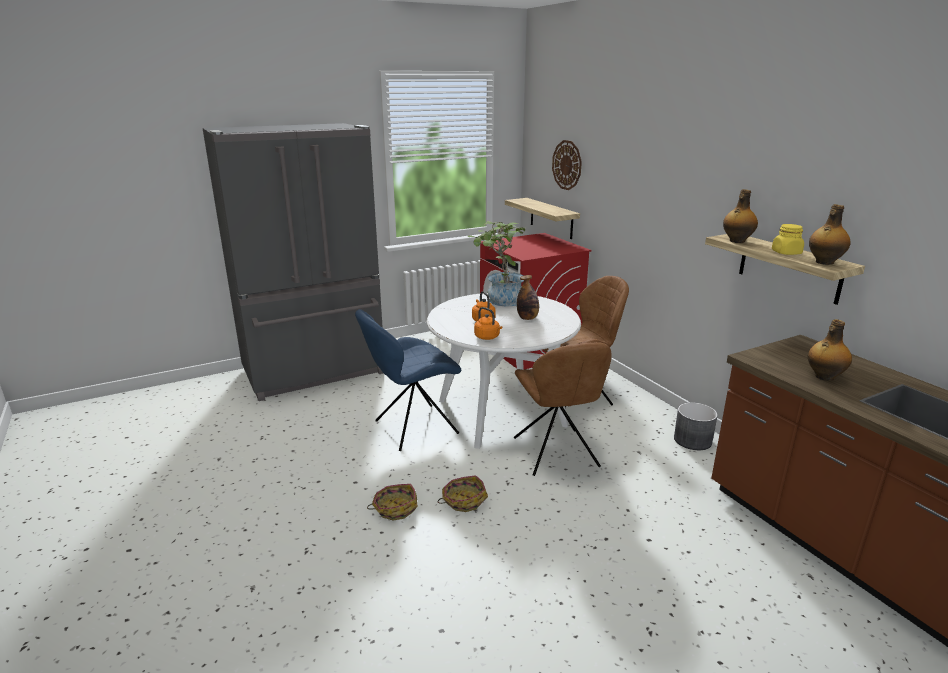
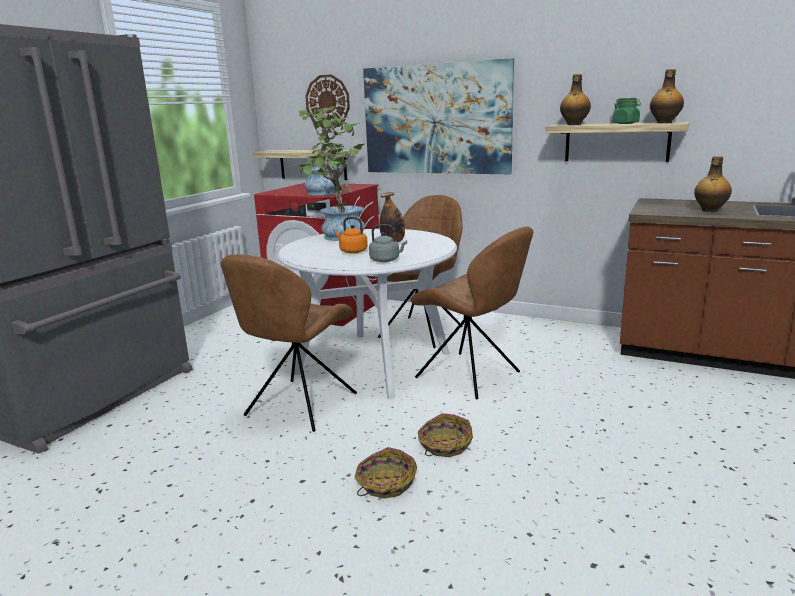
camera: 35 degrees left, 5 degrees down
blue chair [355,309,462,451] -> brown chair [221,254,357,432]
orange kettle [474,307,502,340] -> grey kettle [369,224,407,262]
grey planter [674,402,718,450] -> none
yellow jar [772,224,804,255] -> green jar [612,98,641,124]
none -> potted plant [298,106,360,195]
none -> picture [363,58,514,174]

